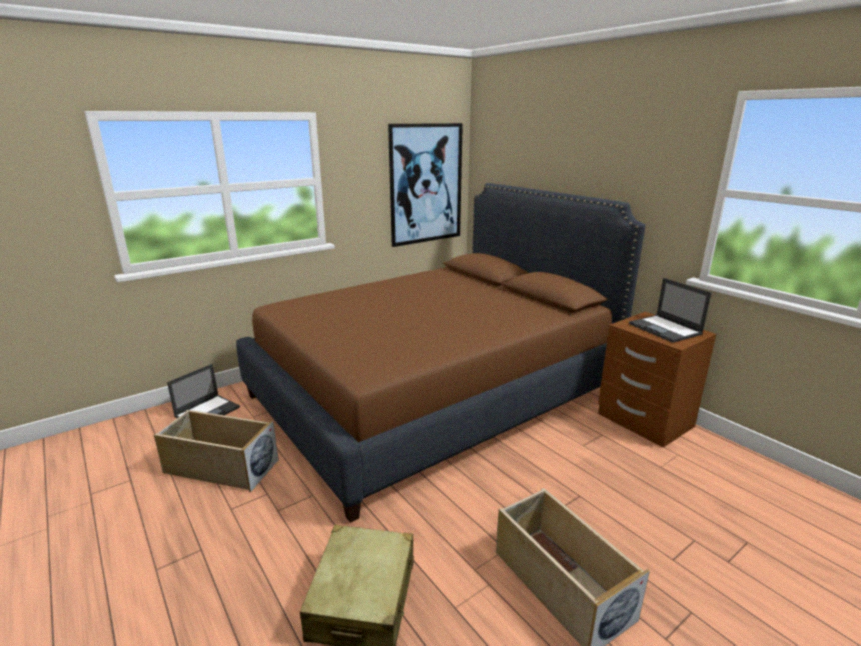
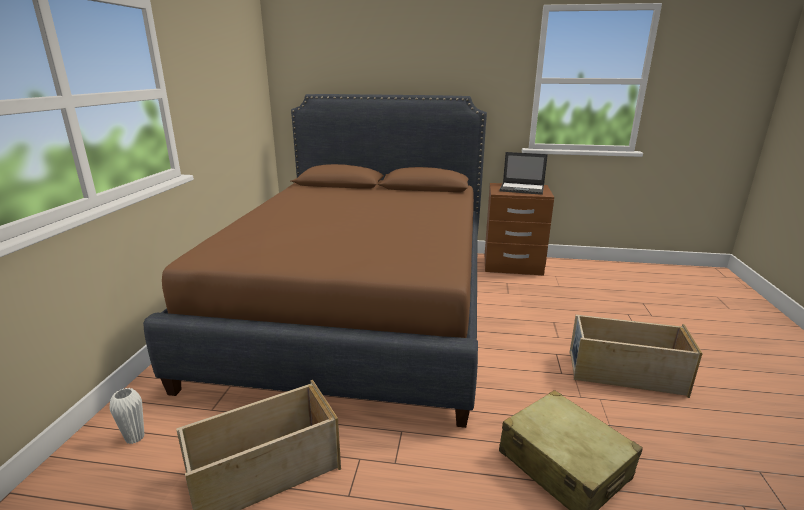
camera: 45 degrees left, 0 degrees up
laptop [167,364,240,418] -> white vase [109,388,144,444]
picture [388,123,463,247] -> none

